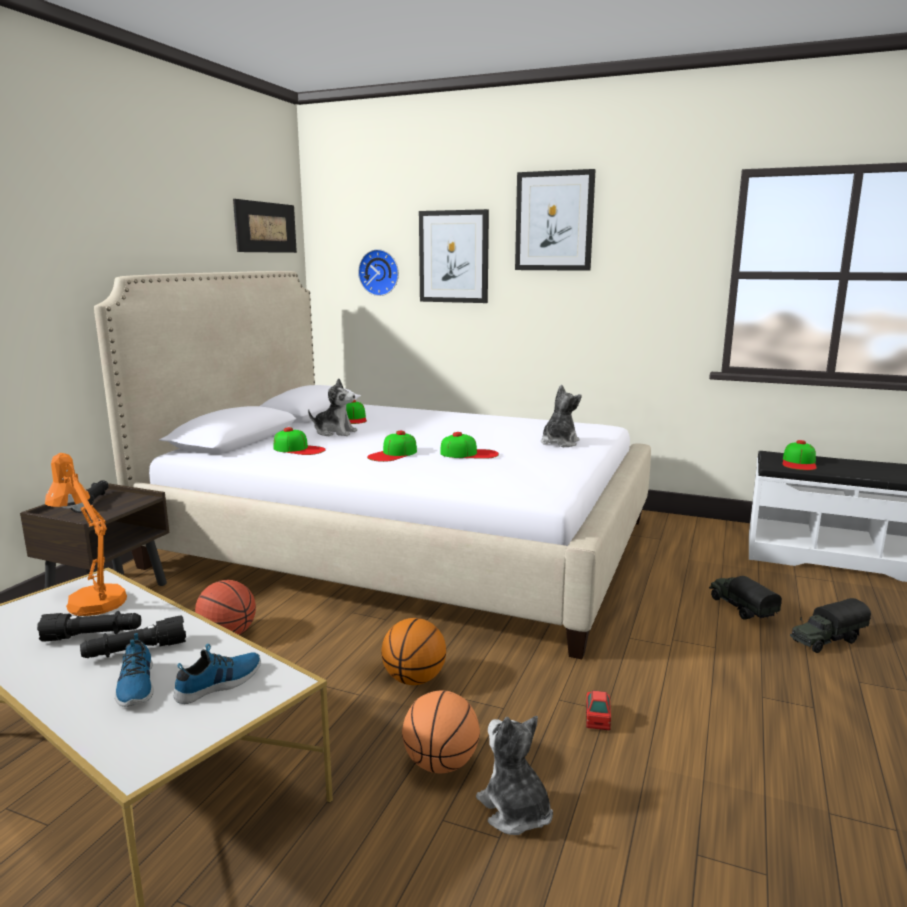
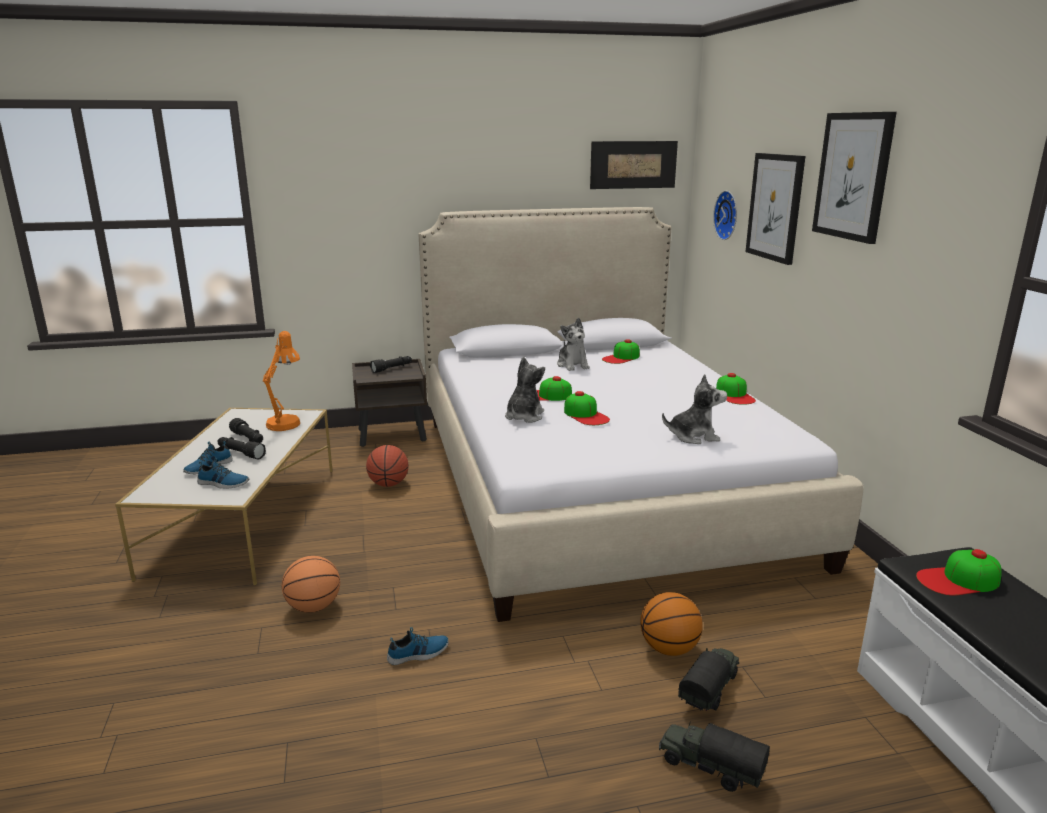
camera: 55 degrees right, 5 degrees up
cap [274,427,326,455] -> cap moved to [716,373,756,405]
basketball [381,618,446,685] -> basketball moved to [640,592,703,656]
plush toy [476,716,553,835] -> plush toy moved to [505,357,545,423]
toy car [586,690,611,730] -> shoe [387,627,449,665]

